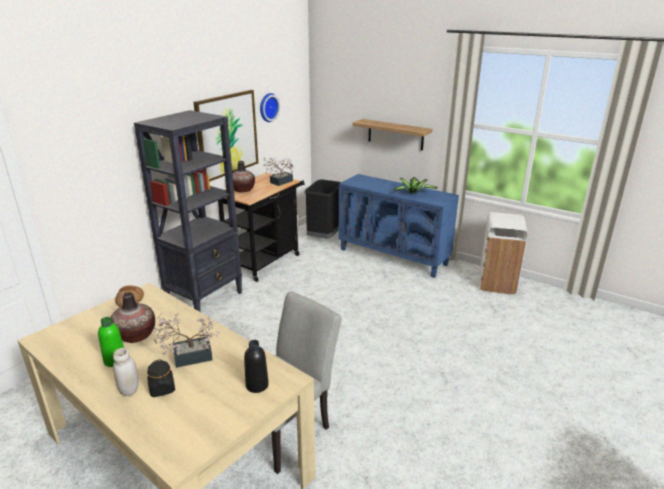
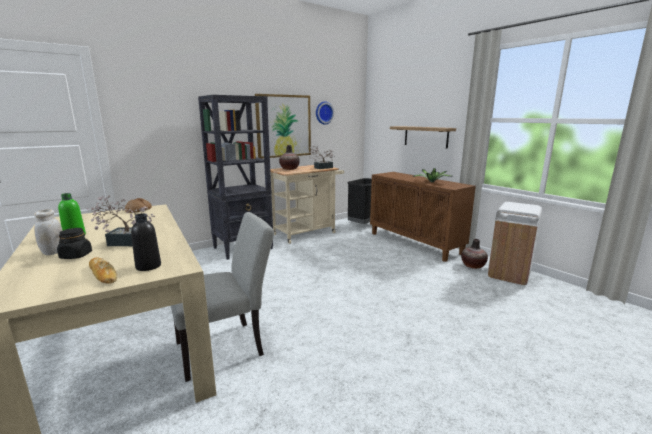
camera: 20 degrees right, 10 degrees down
vase [111,292,155,343] -> vase moved to [461,239,488,269]
black cart [218,173,305,282] -> beige cart [270,165,344,244]
blue cabinet [339,174,459,278] -> brown cabinet [370,172,476,262]
none -> bread [89,257,117,284]

